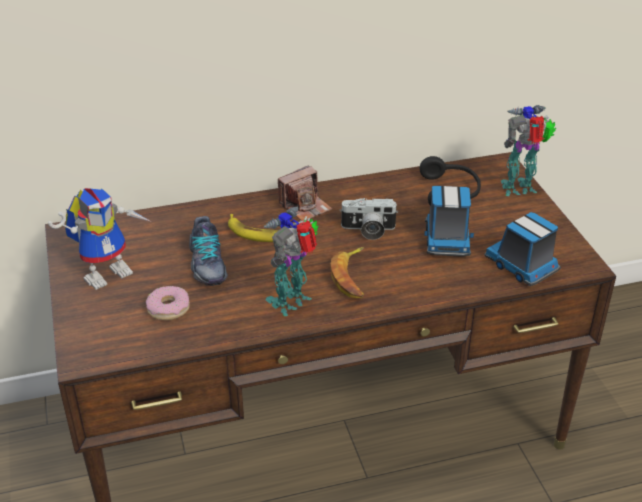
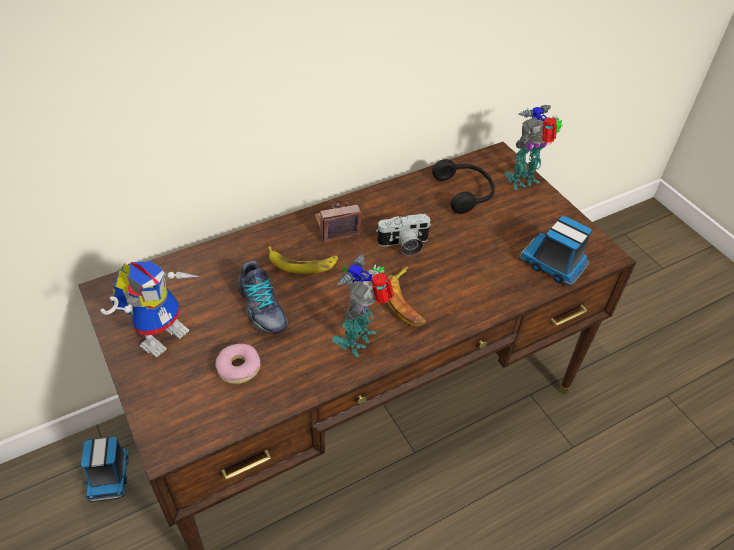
camera: 15 degrees left, 10 degrees up
camera [278,165,332,221] -> camera turned 150 degrees counterclockwise [315,200,361,242]
toy truck [424,186,474,257] -> toy truck moved to [81,437,130,502]

